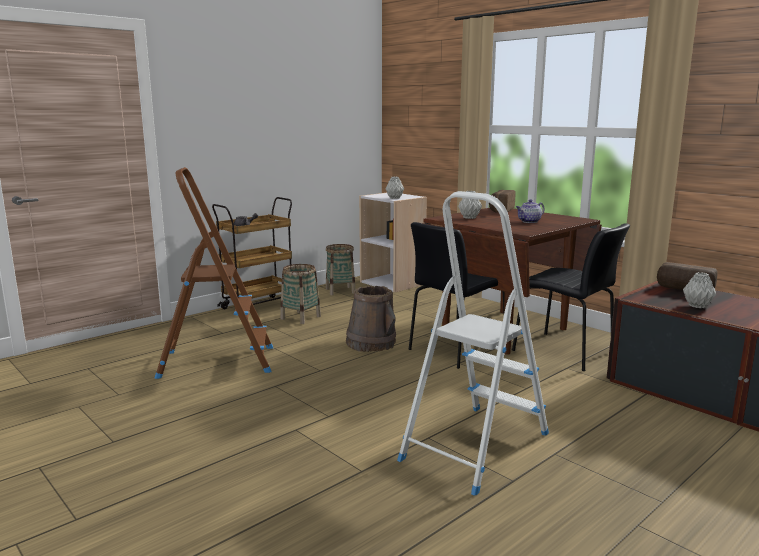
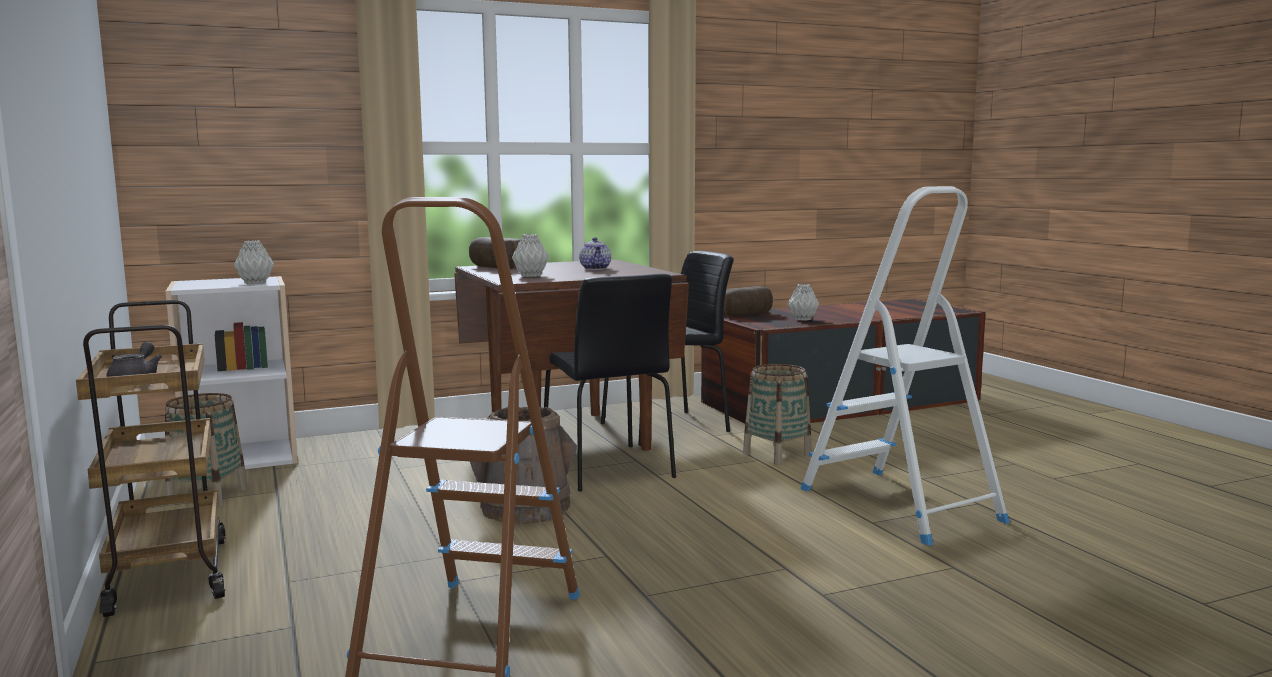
camera: 70 degrees left, 5 degrees down
basket [280,264,321,324] -> basket moved to [743,364,812,465]

